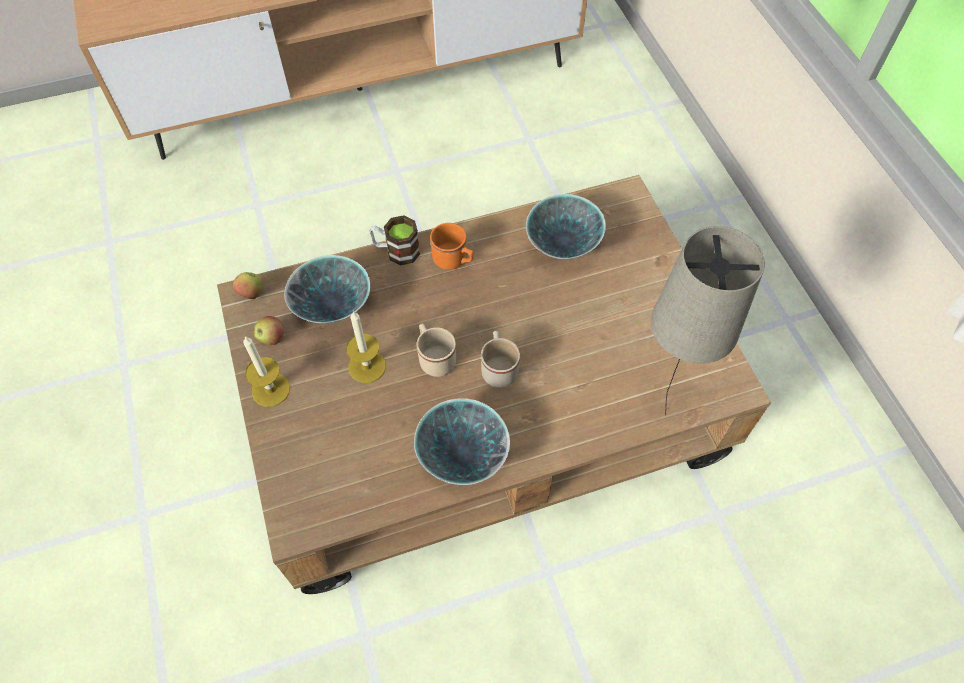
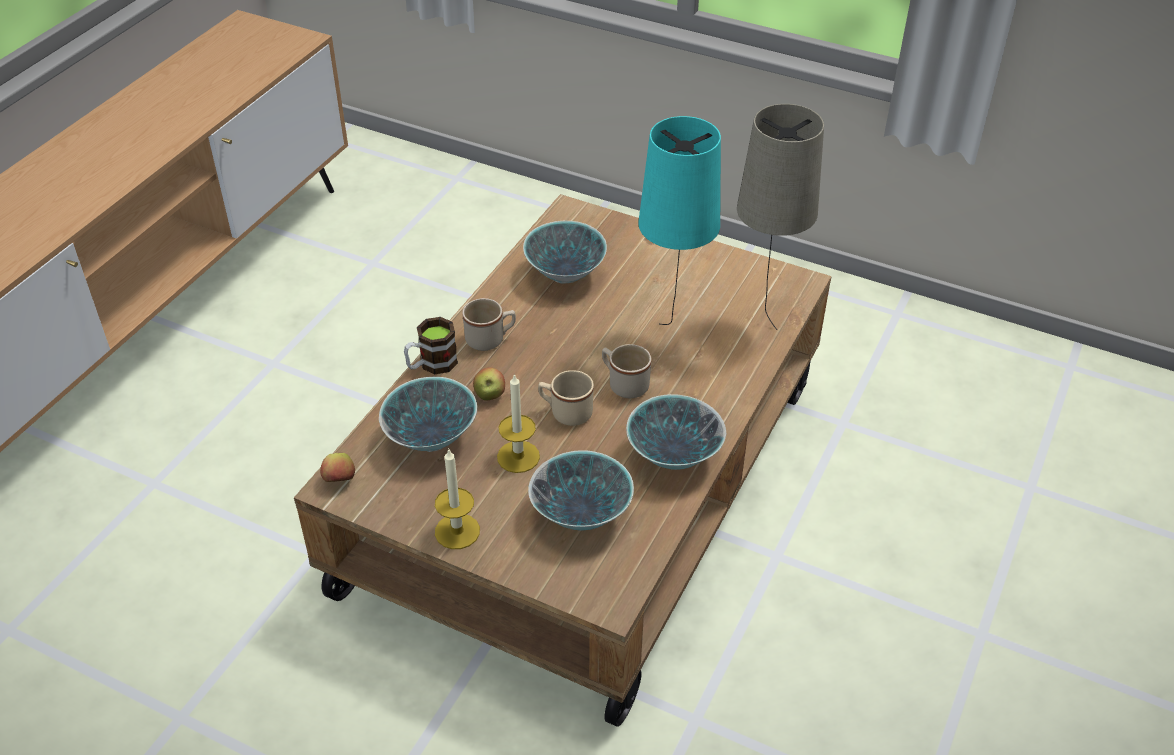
camera: 45 degrees left, 15 degrees down
apple [254,316,284,345] -> apple moved to [473,367,505,401]
orange mug [430,223,474,270] -> beige mug [462,298,516,351]
none -> bowl [528,450,634,530]
none -> turquoise table lamp [638,116,721,325]

